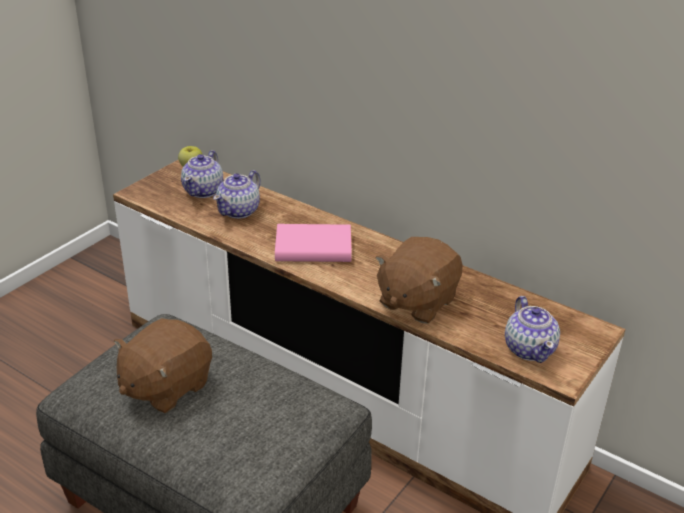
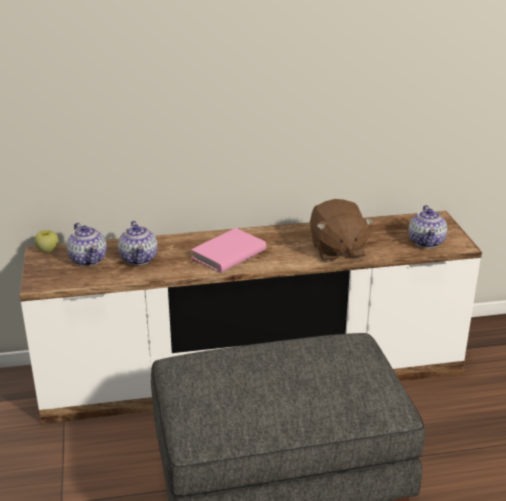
camera: 45 degrees left, 5 degrees down
brown plush toy [114,318,212,413] -> none
teapot [505,296,560,363] -> teapot turned 60 degrees clockwise [408,205,447,248]

